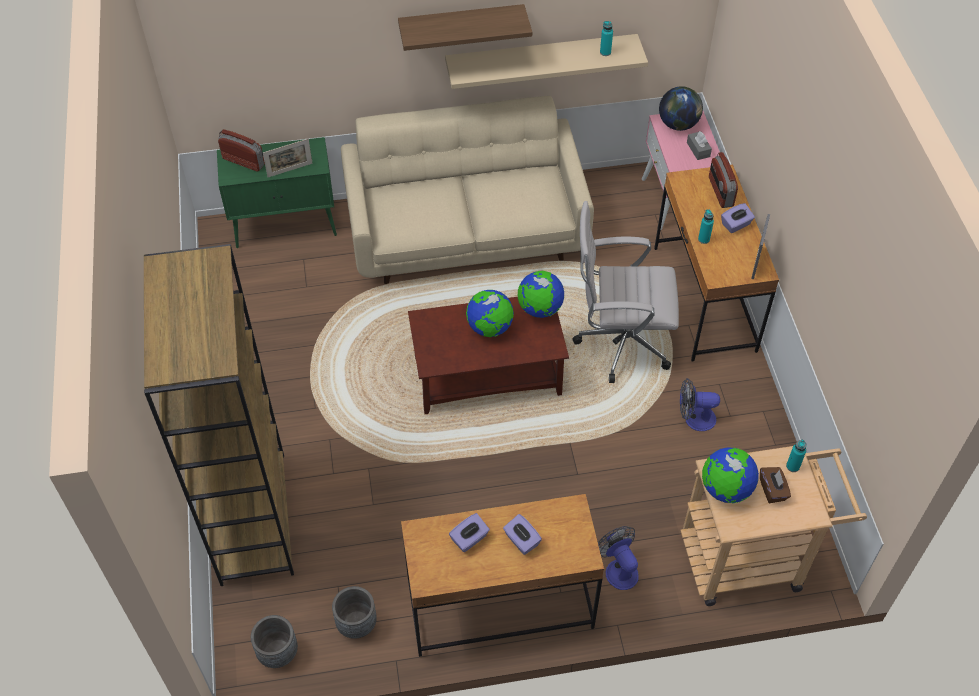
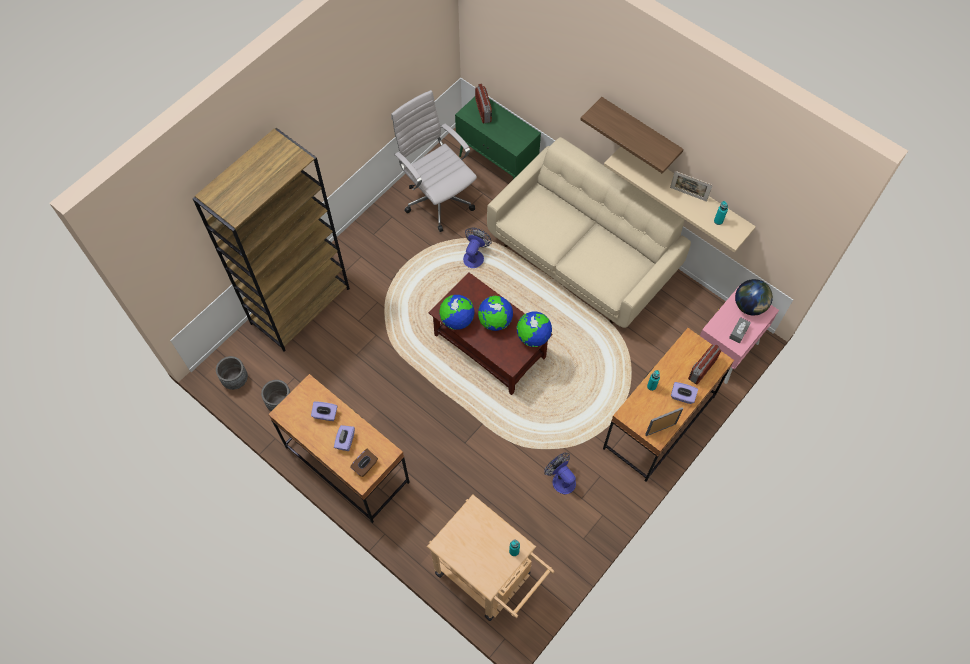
camera: 50 degrees right, 10 degrees up
picture frame [263,139,312,177] -> picture frame moved to [670,171,713,202]
white office chair [572,201,679,383] -> white office chair moved to [391,90,477,232]
fan [598,526,639,590] -> fan moved to [463,228,492,268]
globe [702,447,759,503] -> globe moved to [439,295,474,330]
brown tissue box [760,467,791,503] -> brown tissue box moved to [350,449,378,477]

